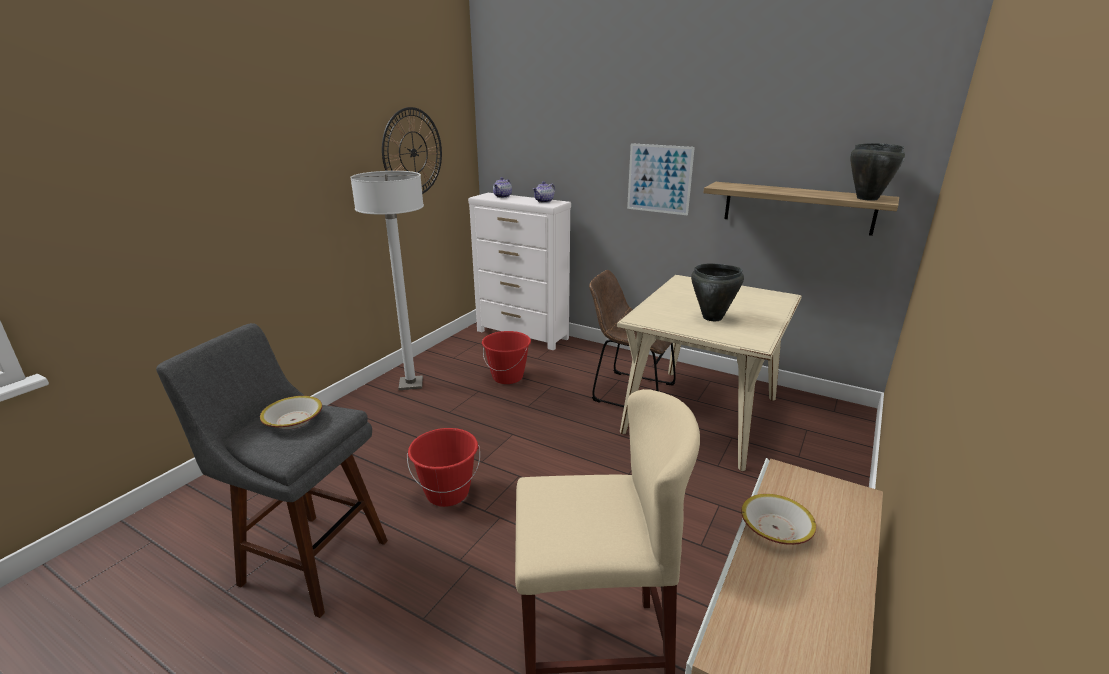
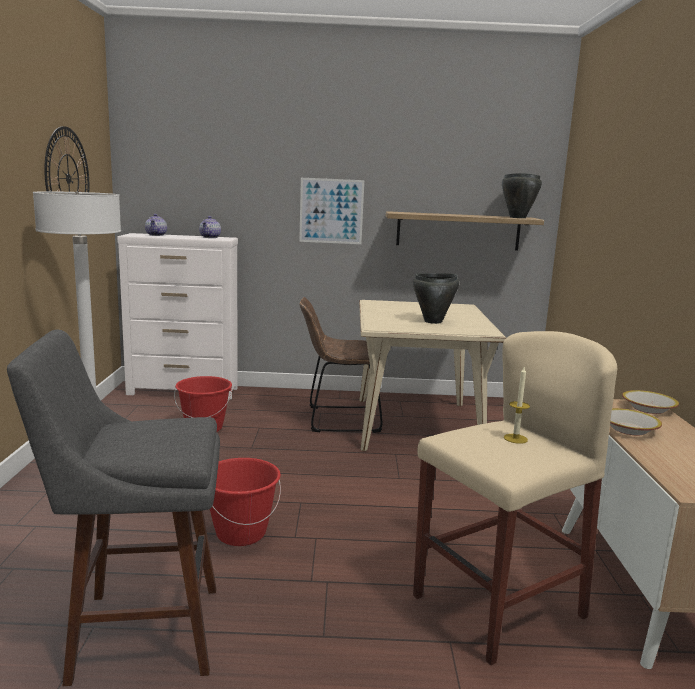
camera: 30 degrees left, 10 degrees down
bowl [260,396,322,429] -> bowl moved to [622,390,679,414]
none -> candle [504,367,530,444]

